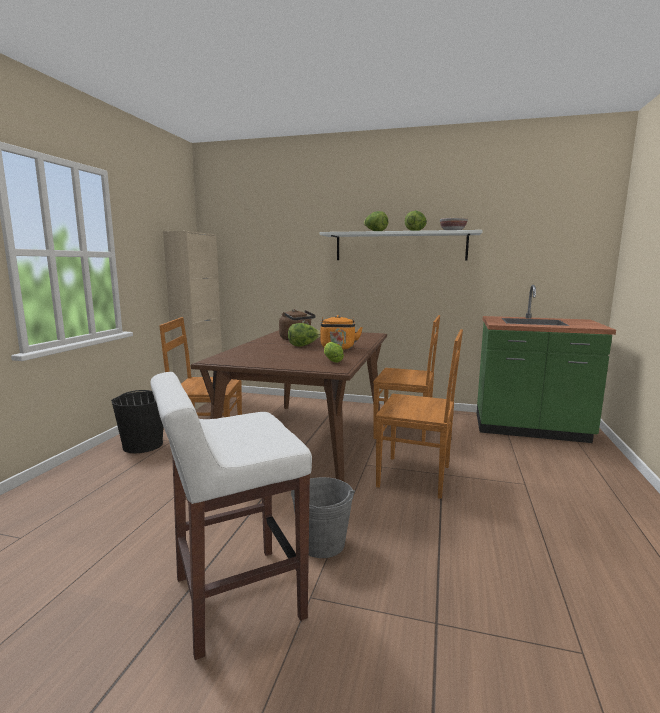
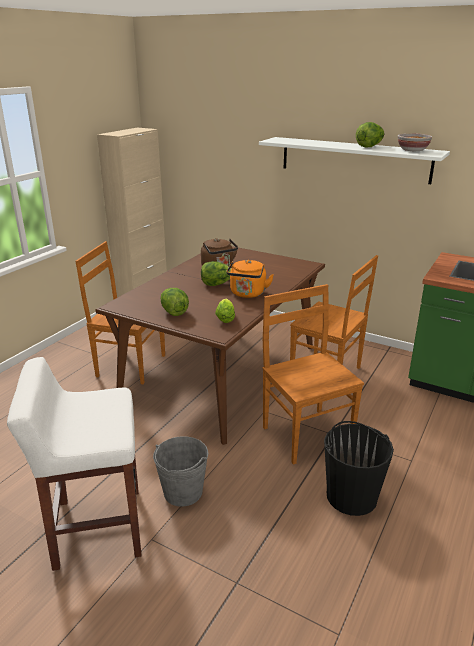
camera: 15 degrees right, 15 degrees up
black bucket [111,390,163,453] -> black bucket moved to [324,421,394,516]
lettuce [363,211,388,231] -> lettuce moved to [161,288,189,316]
brown chair [376,329,463,499] -> brown chair turned 150 degrees counterclockwise [262,284,364,465]

